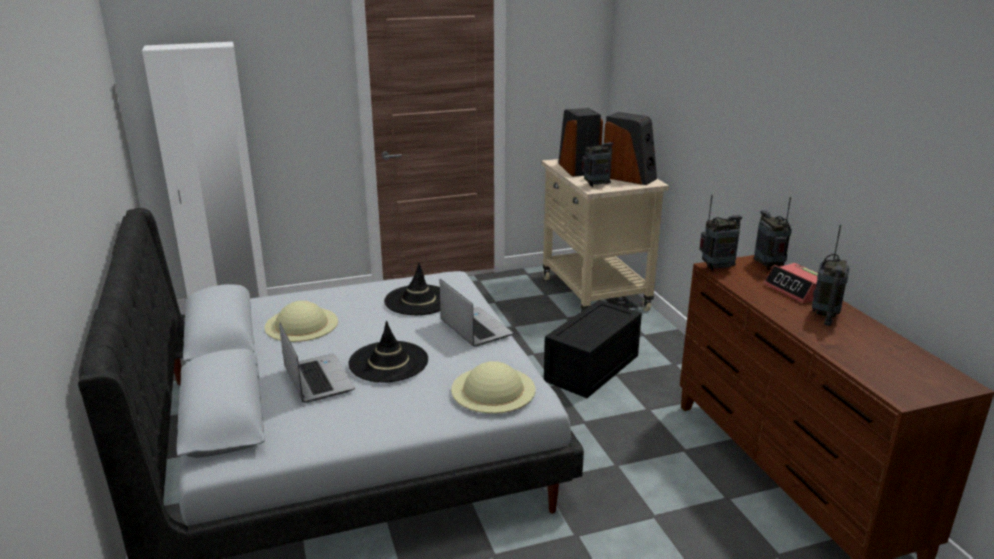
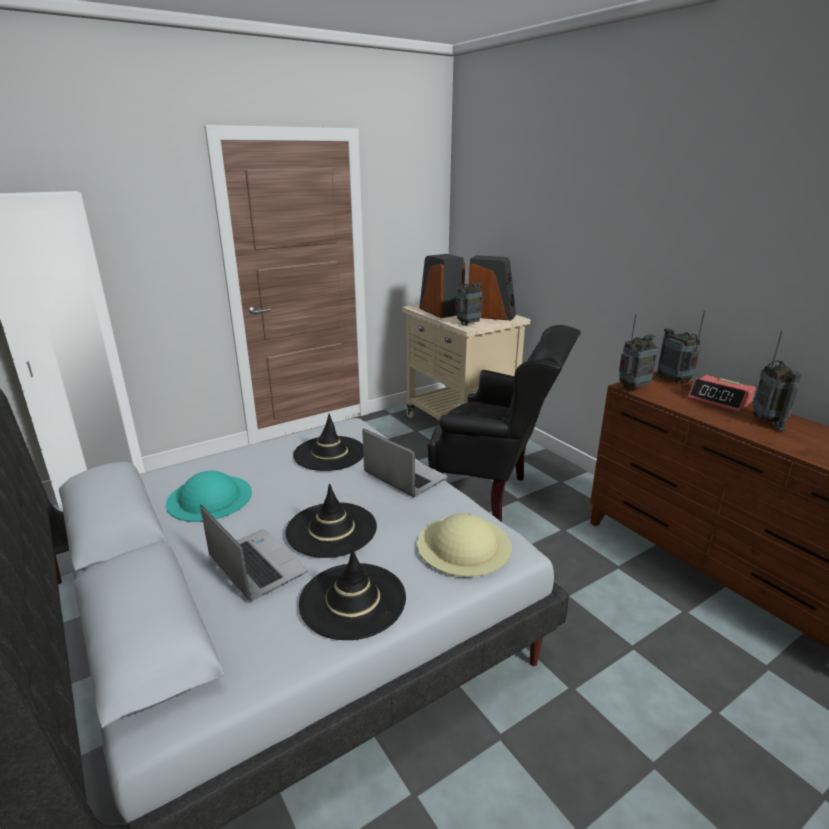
camera: 15 degrees left, 0 degrees up
beige hat [264,301,338,342] -> turquoise hat [166,471,252,522]
black storage box [544,300,642,398] -> black armchair [428,325,581,522]
none -> black hat [299,549,406,640]

